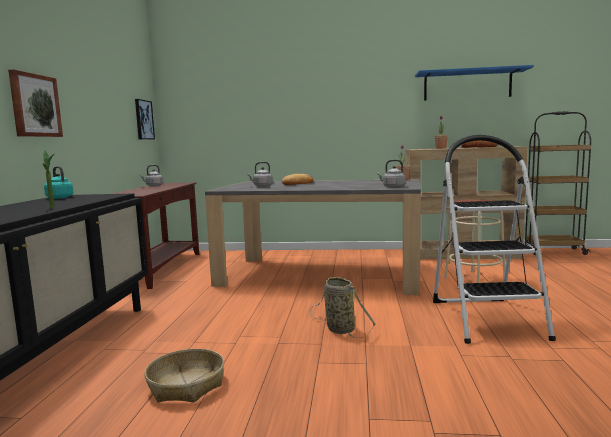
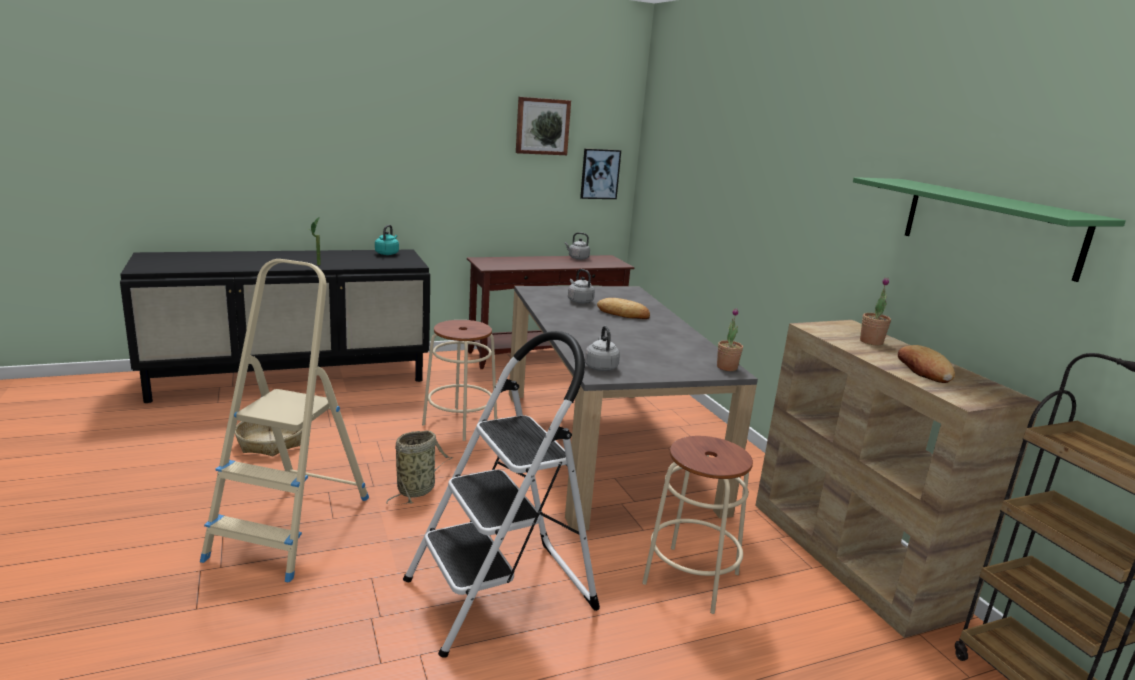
camera: 60 degrees right, 10 degrees up
picture [8,70,63,137] -> picture moved to [516,97,571,155]
blue shelf [415,65,534,100] -> green shelf [853,177,1126,282]
none -> beige step ladder [200,259,369,582]
none -> beige stool [422,320,497,441]

